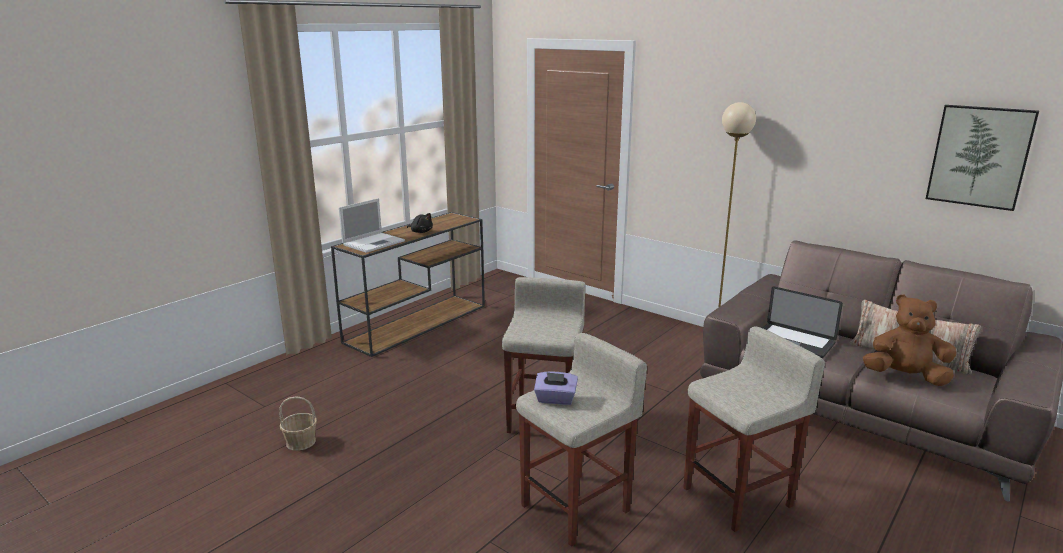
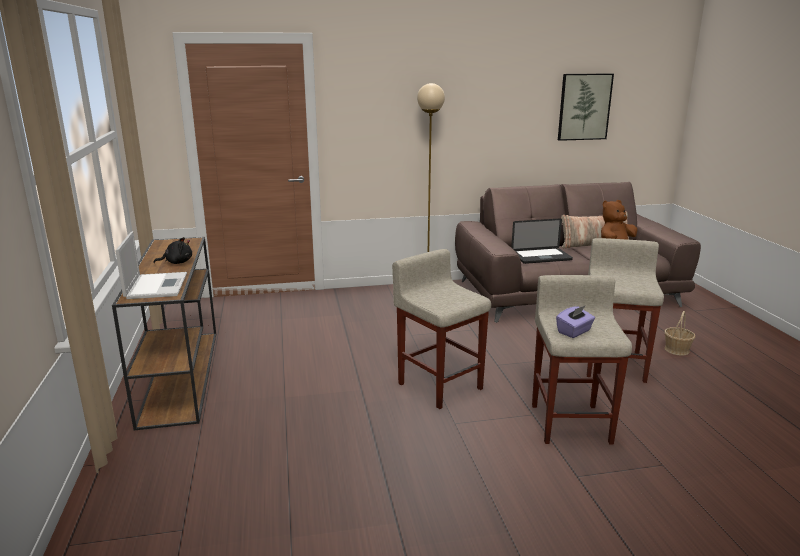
camera: 50 degrees left, 0 degrees up
basket [279,396,317,451] -> basket moved to [664,311,695,356]

